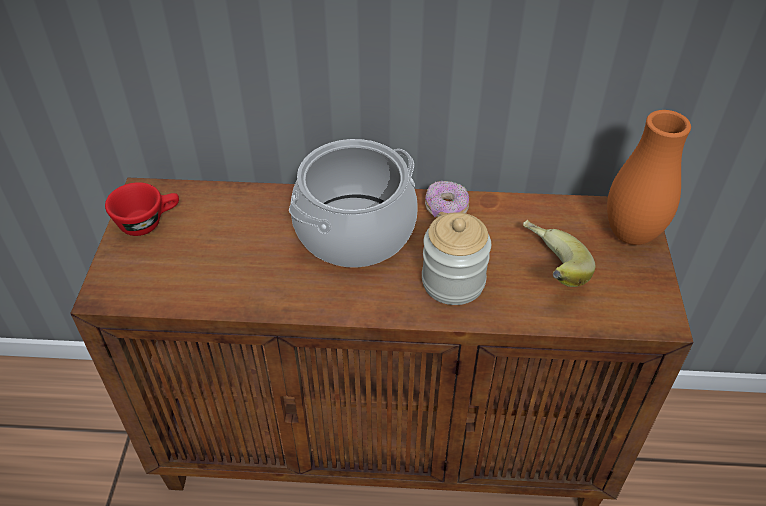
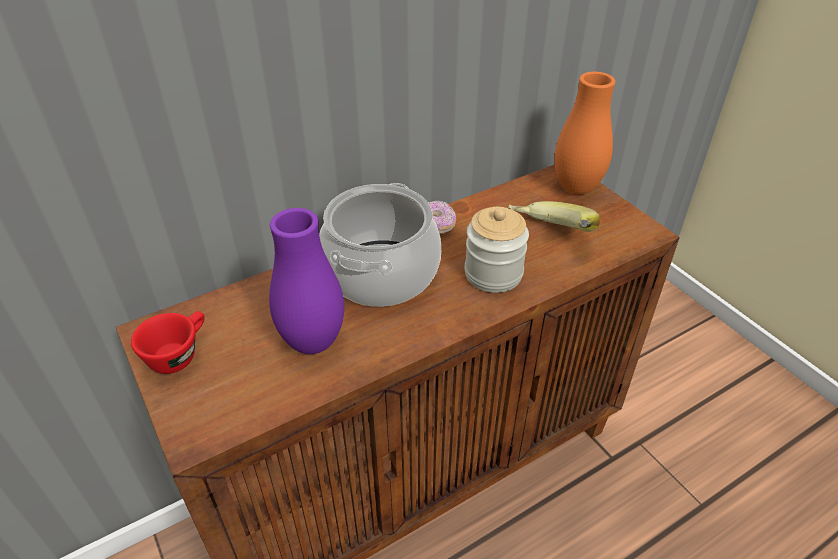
camera: 35 degrees left, 5 degrees down
none -> purple vase [269,208,344,354]

